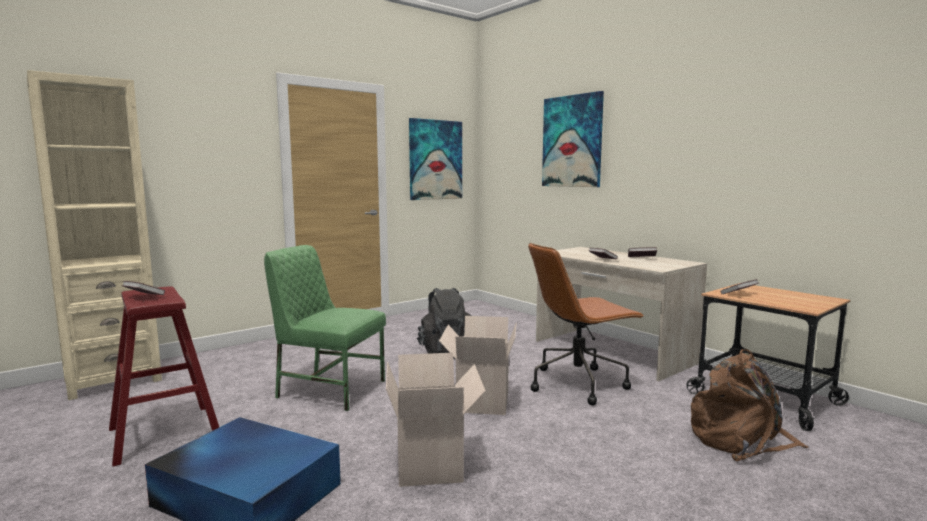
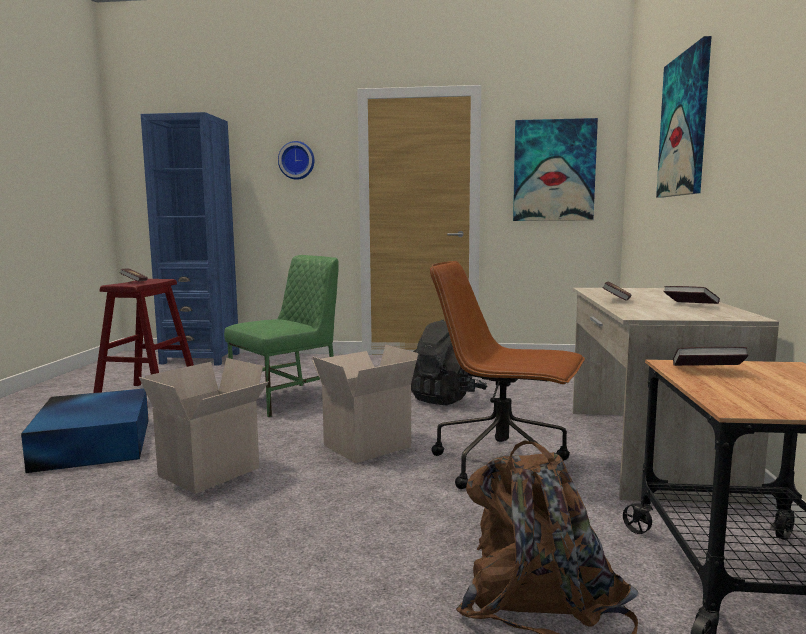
camera: 45 degrees right, 0 degrees up
beige bookcase [27,70,162,400] -> blue bookcase [141,112,240,365]
green chair [264,245,386,411] -> green chair turned 75 degrees clockwise [224,255,339,417]
none -> wall clock [278,141,314,180]

